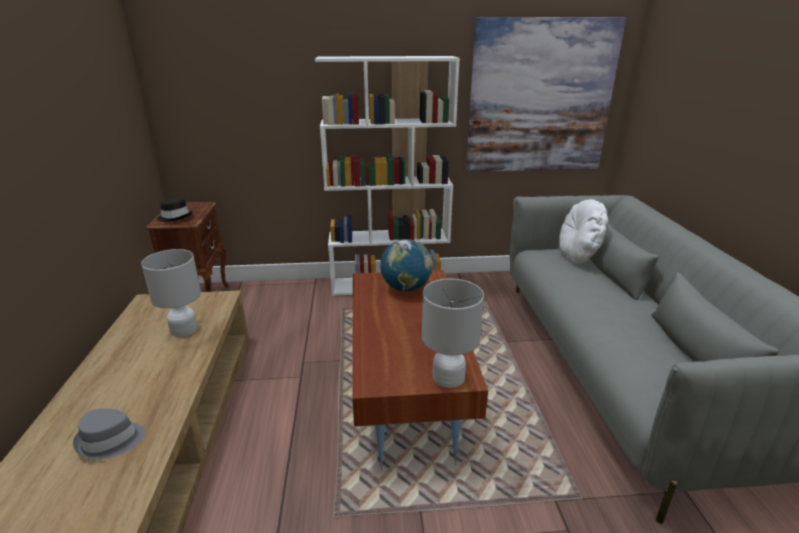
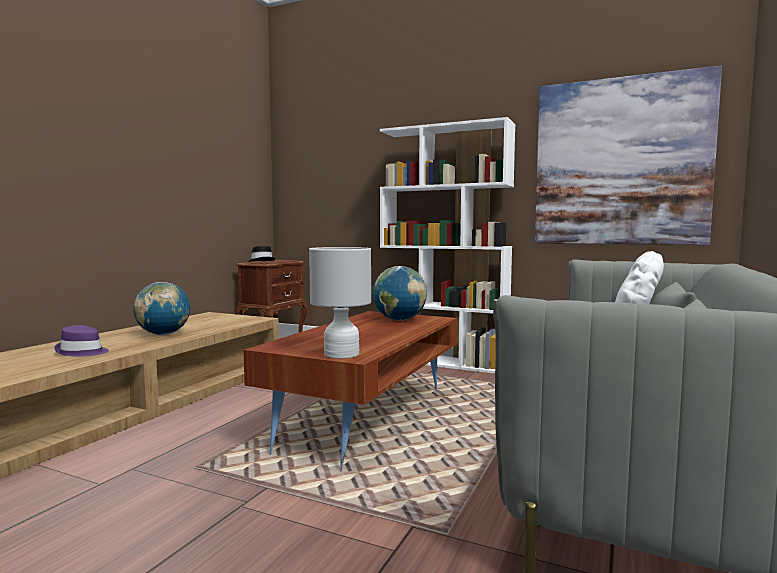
camera: 30 degrees right, 20 degrees down
grey hat [73,409,145,460] -> purple hat [54,325,109,357]
grey table lamp [141,249,201,337] -> none
none -> globe [133,282,190,335]

